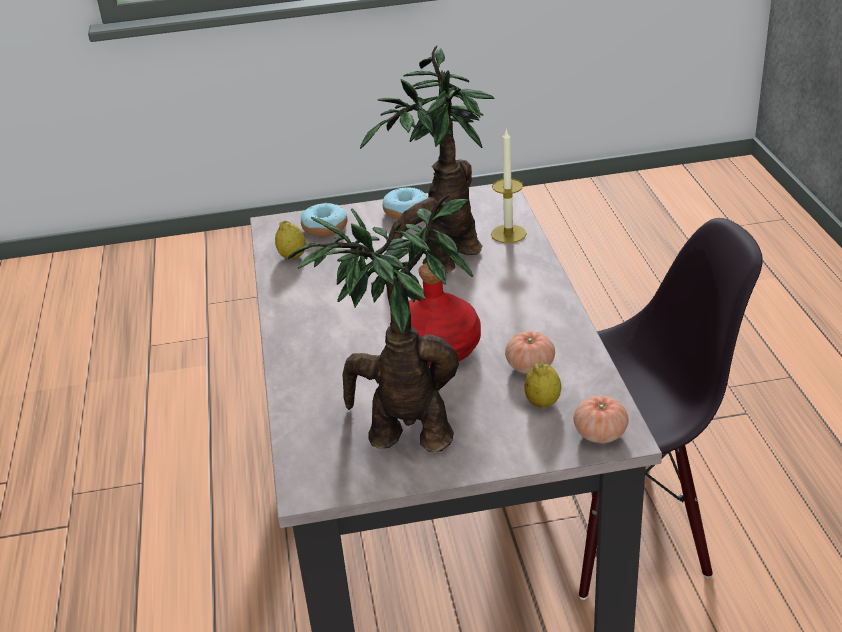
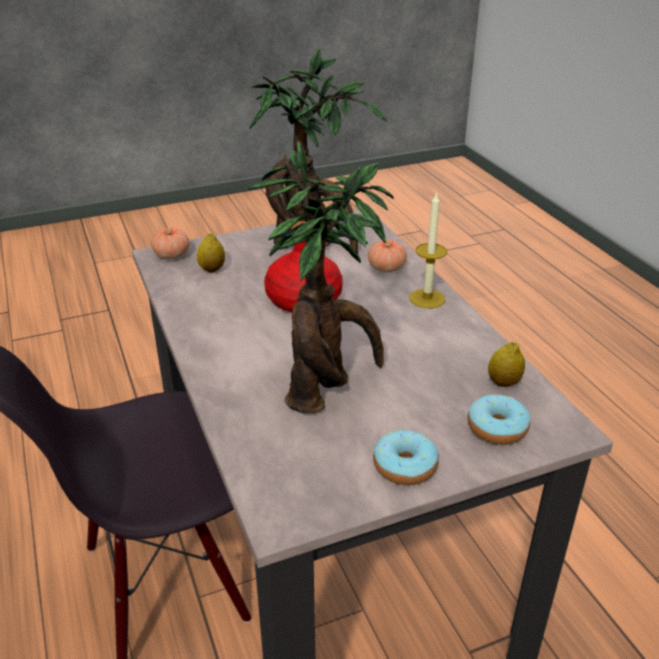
camera: 165 degrees right, 0 degrees up
candle [491,128,527,243] -> candle moved to [410,191,447,308]
tomato [505,331,555,374] -> tomato moved to [368,240,407,272]

